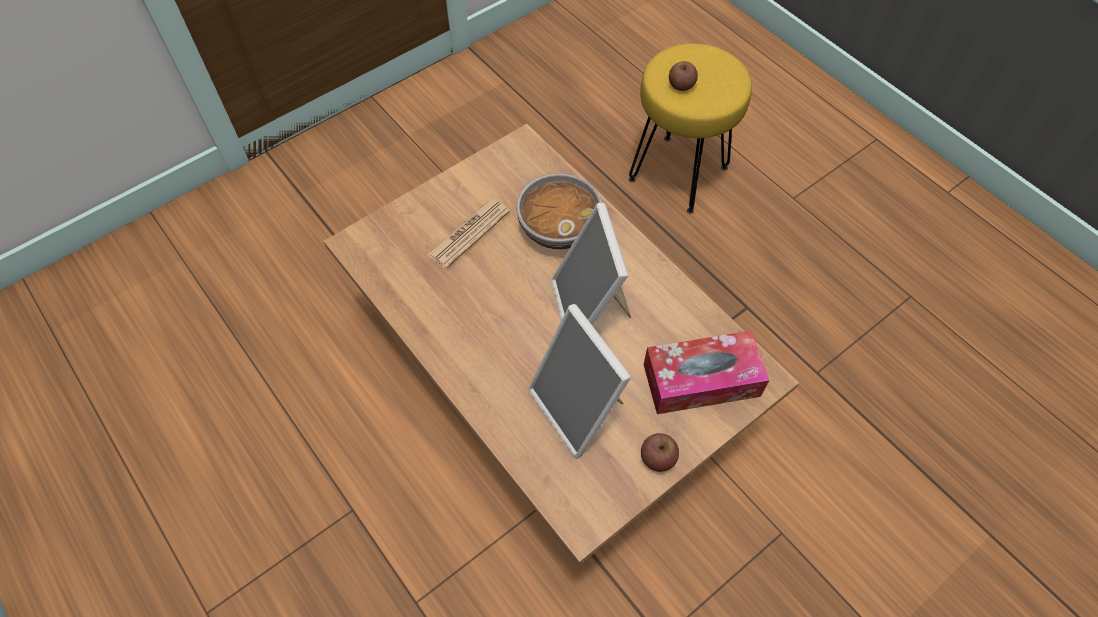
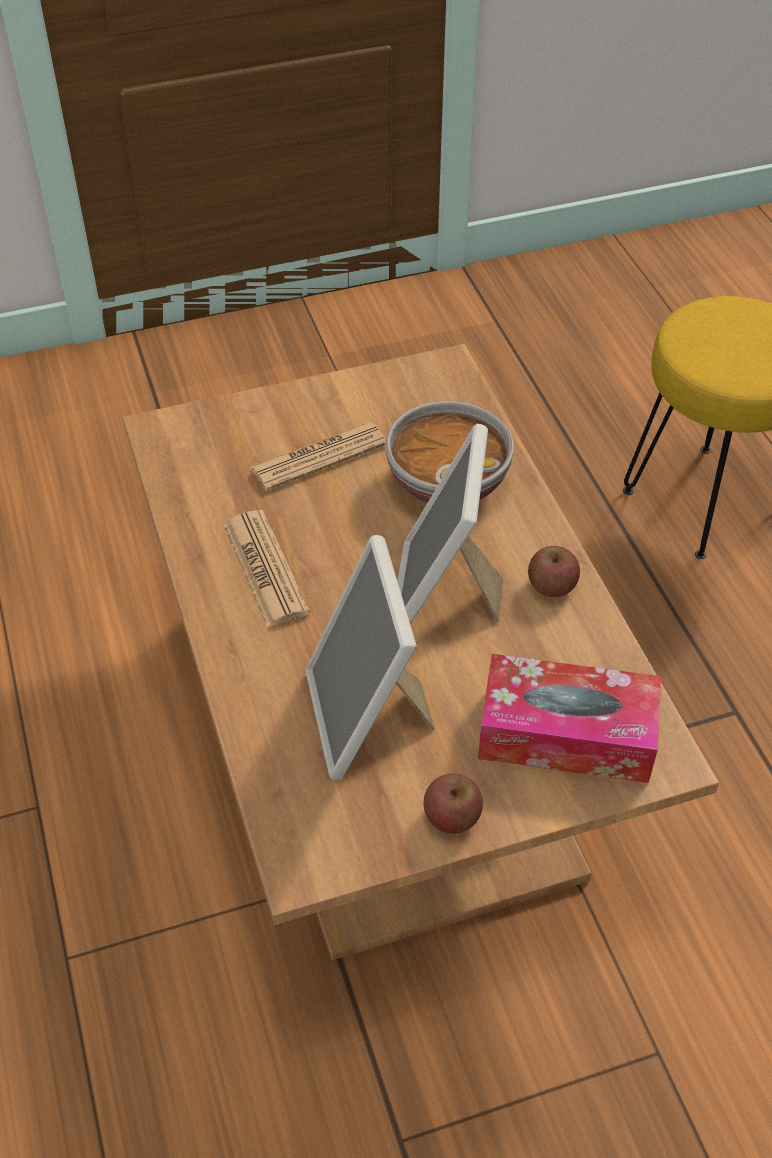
camera: 20 degrees right, 10 degrees down
apple [669,61,698,91] -> apple moved to [528,546,580,597]
none -> newspaper [224,510,310,627]

